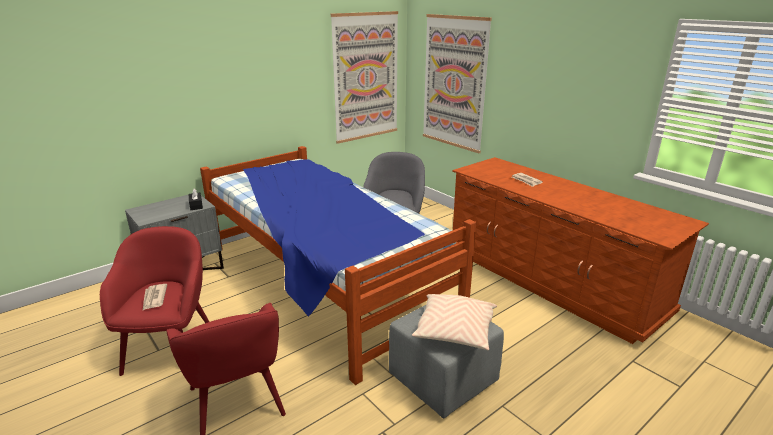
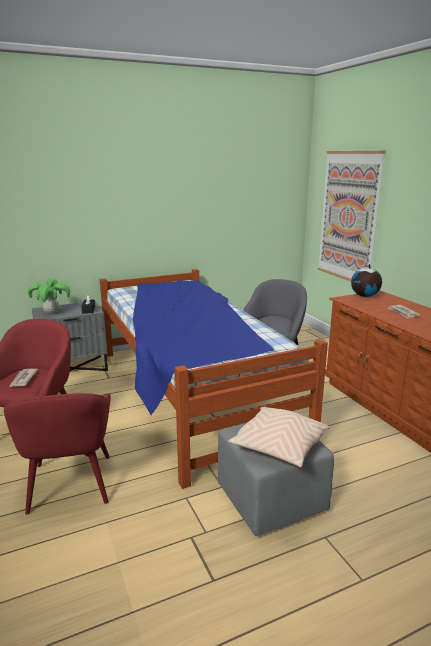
camera: 15 degrees right, 5 degrees down
picture [331,11,398,144] -> none
none -> potted plant [28,279,70,314]
none -> globe [351,264,382,297]

